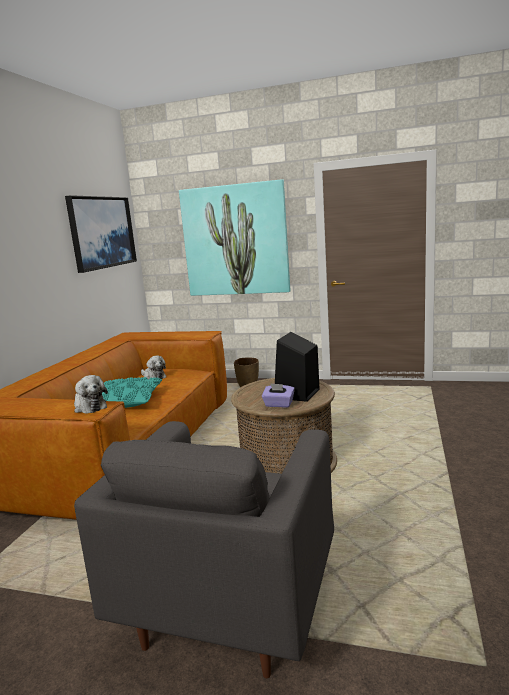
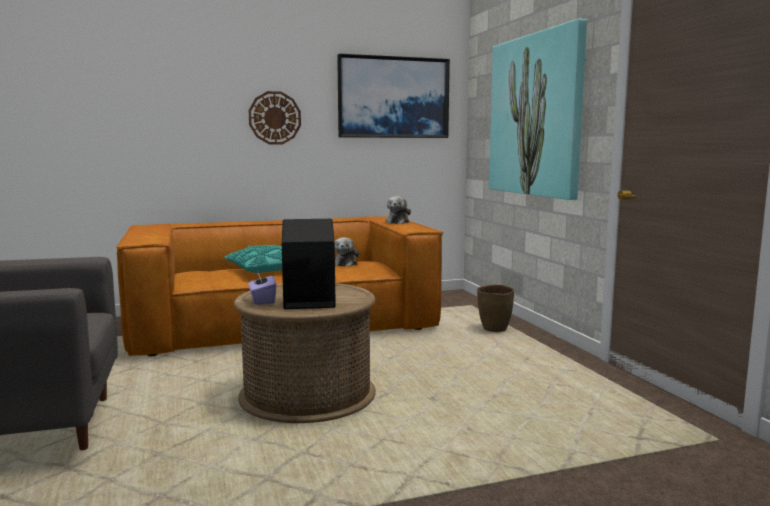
camera: 55 degrees right, 5 degrees down
plush toy [74,375,108,414] -> plush toy moved to [385,196,411,224]
none -> wall clock [249,91,301,144]

